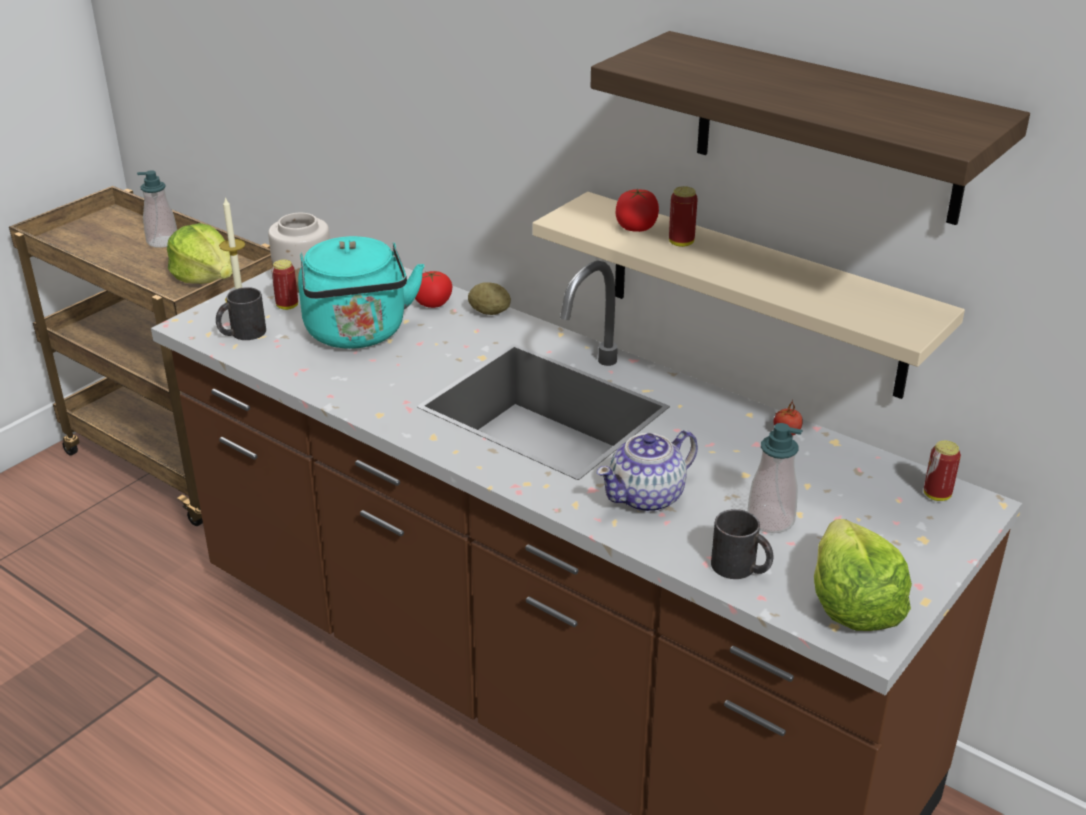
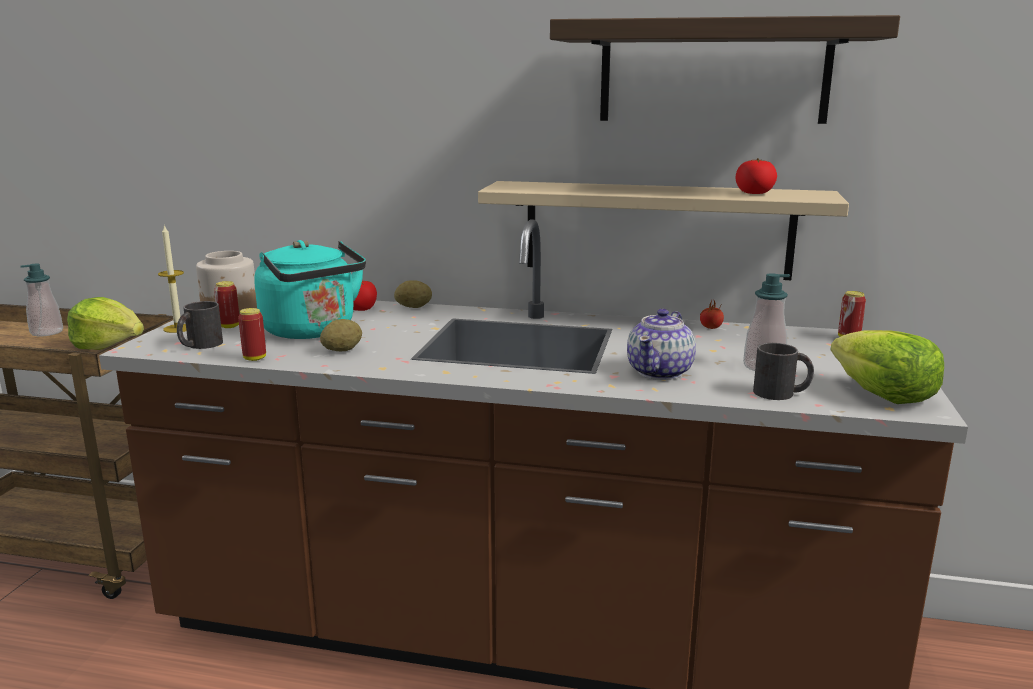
camera: 25 degrees left, 15 degrees down
tomato [616,189,659,232] -> tomato moved to [736,158,777,194]
can [669,186,698,247] -> can moved to [238,308,266,361]
none -> potato [320,319,362,351]

